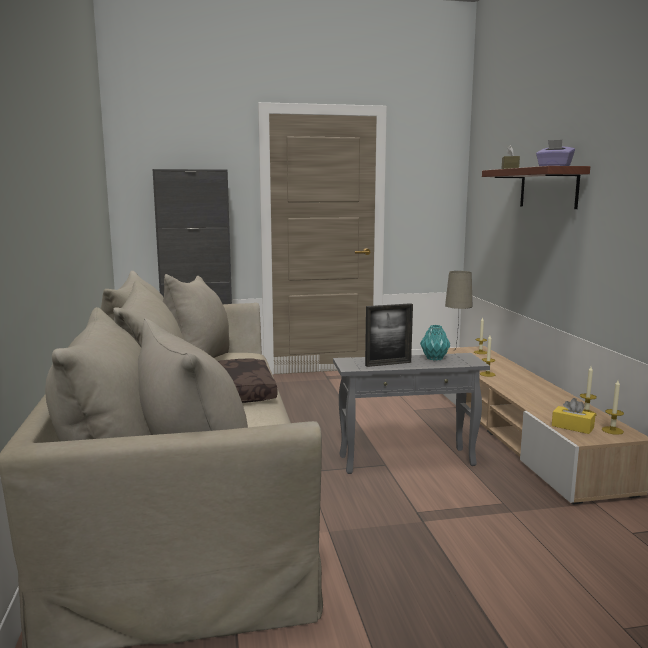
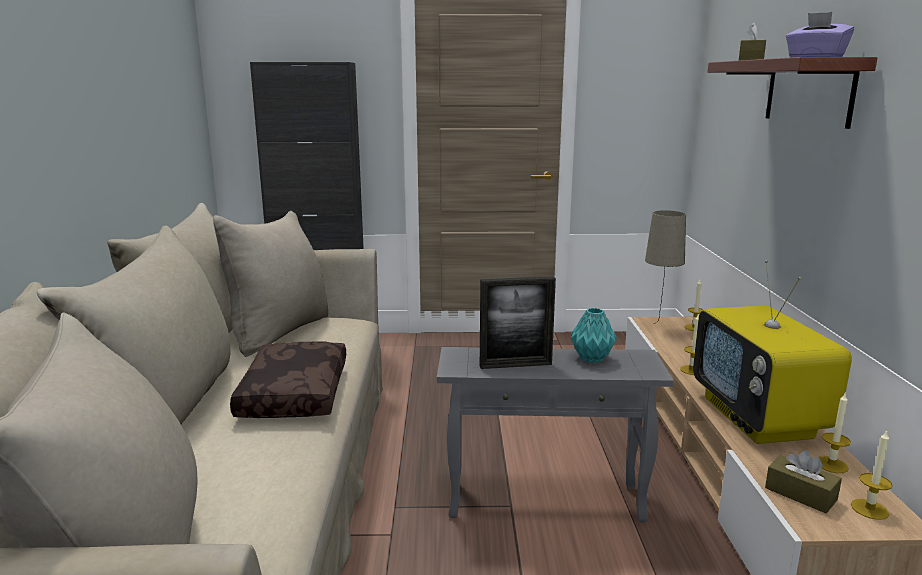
camera: 10 degrees right, 5 degrees up
yellow tissue box [552,398,595,434] -> brown tissue box [765,450,842,513]
none -> television [693,260,852,444]

